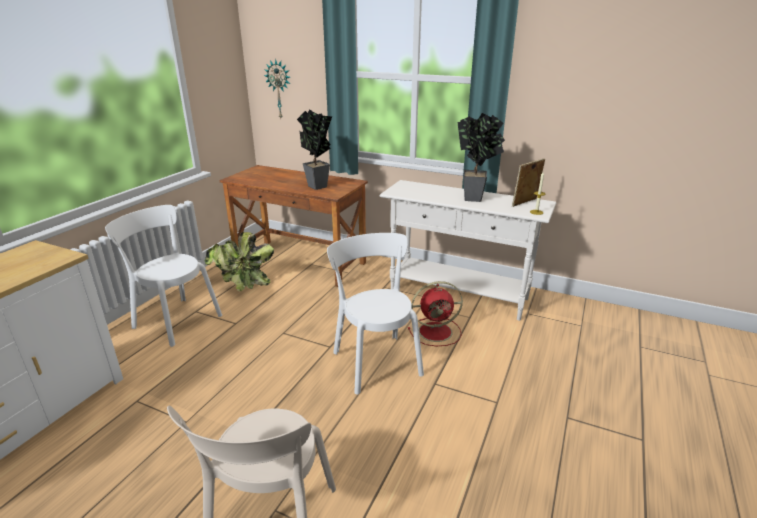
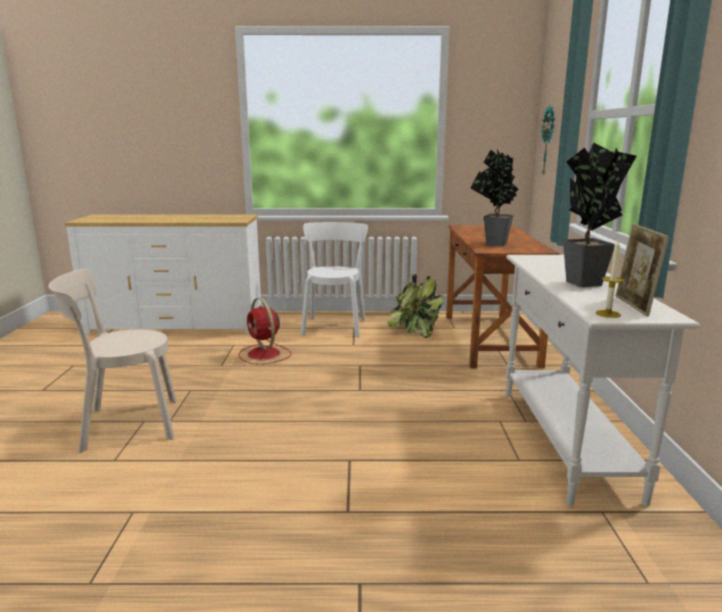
camera: 65 degrees right, 10 degrees down
white chair [327,233,424,394] -> none
red fan [408,281,463,346] -> red fan moved to [239,298,291,364]
picture frame [512,158,545,207] -> picture frame turned 120 degrees counterclockwise [615,224,669,316]

